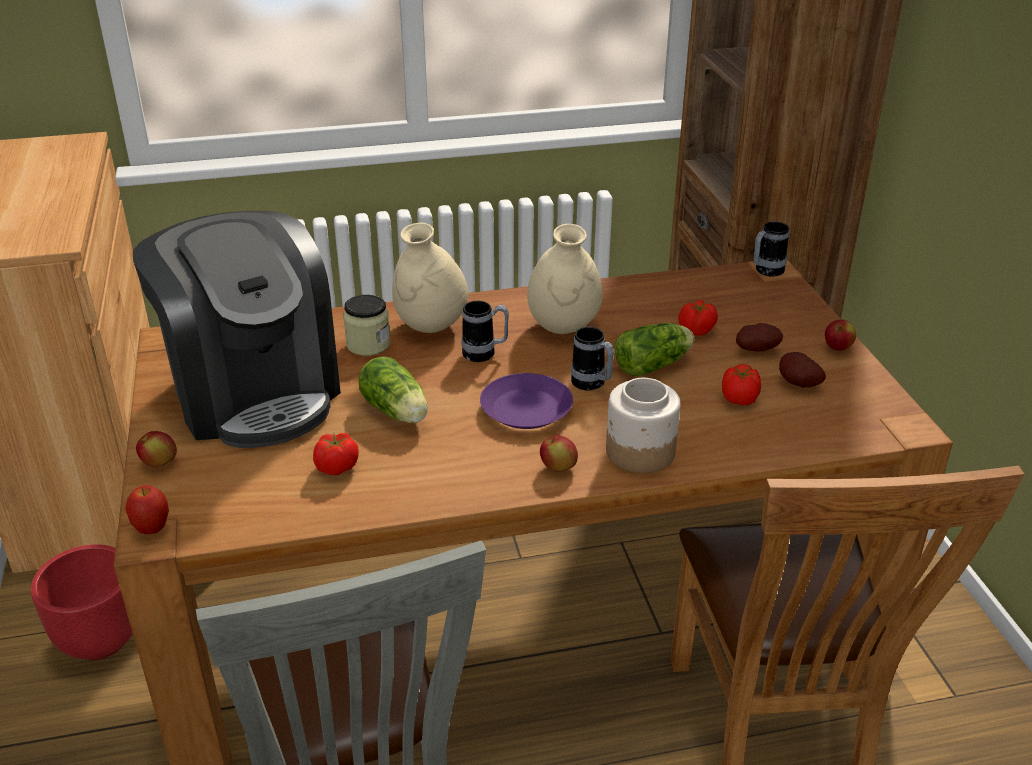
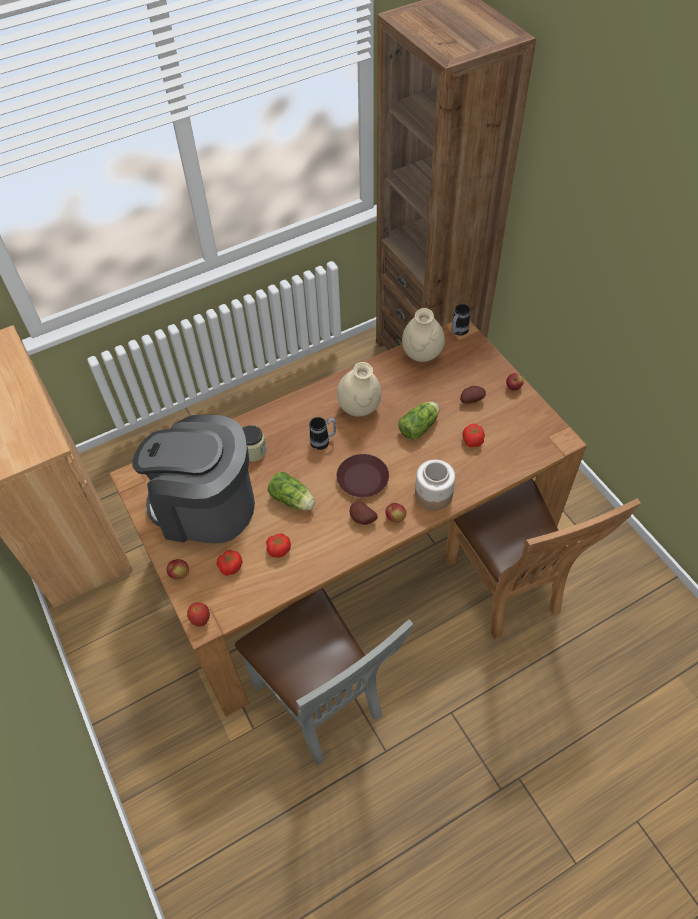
camera: 15 degrees left, 20 degrees up
red planter [31,544,133,660] -> none
coffee machine [133,211,341,448] -> coffee machine turned 150 degrees clockwise [132,415,255,543]
beige vase [392,223,468,333] -> beige vase moved to [402,308,445,362]
purple plate [480,373,573,429] -> brown plate [337,454,389,497]
mug [571,327,614,391] -> none
tomato [678,300,718,336] -> tomato moved to [216,550,243,576]
potato [779,352,826,388] -> potato moved to [350,502,378,525]

